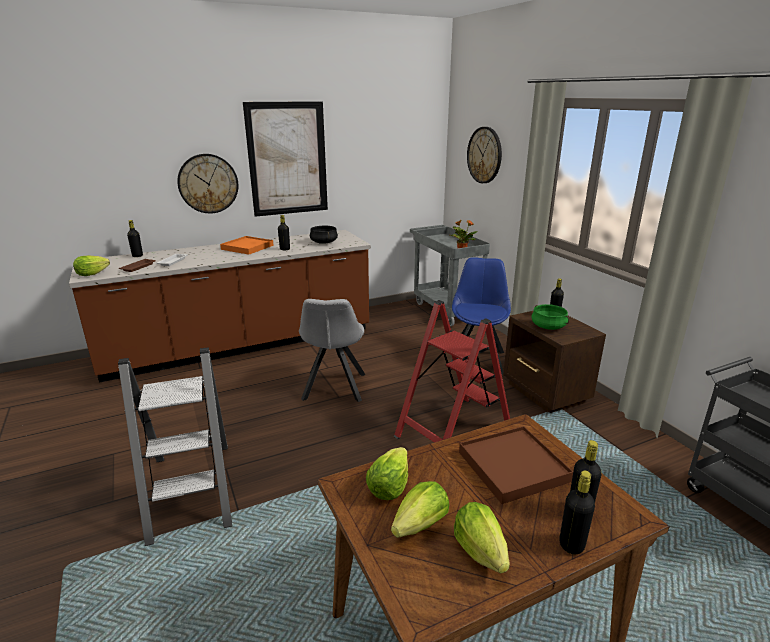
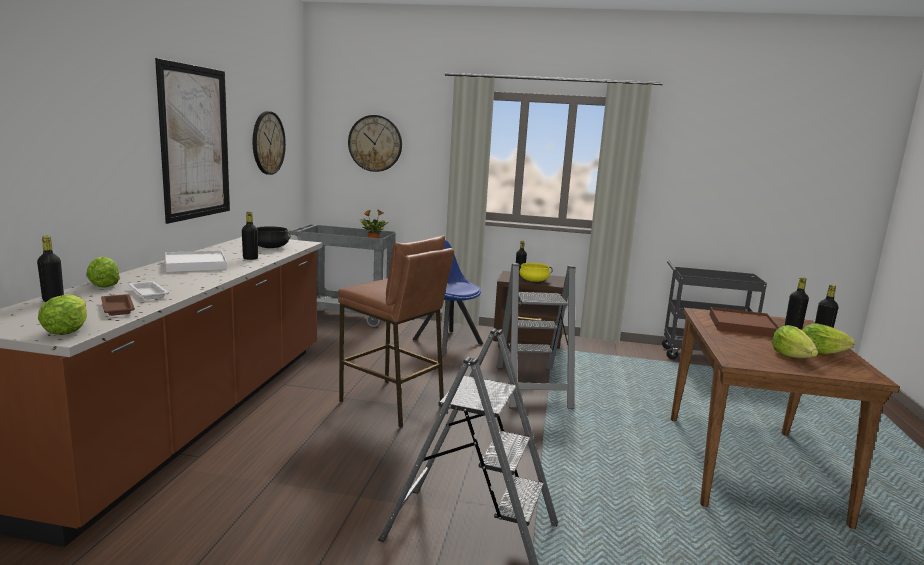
camera: 55 degrees left, 10 degrees down
wall clock [177,154,238,213] -> wall clock moved to [253,111,286,175]
orange tray [220,236,274,255] -> white tray [165,251,227,272]
grey chair [299,299,366,402] -> brown stool [338,236,454,427]
lettuce [366,447,408,500] -> lettuce moved to [86,257,120,288]
red step ladder [394,300,510,443] -> grey step ladder [497,263,576,409]
green cooking pot [531,304,569,330] -> yellow cooking pot [519,263,553,282]

